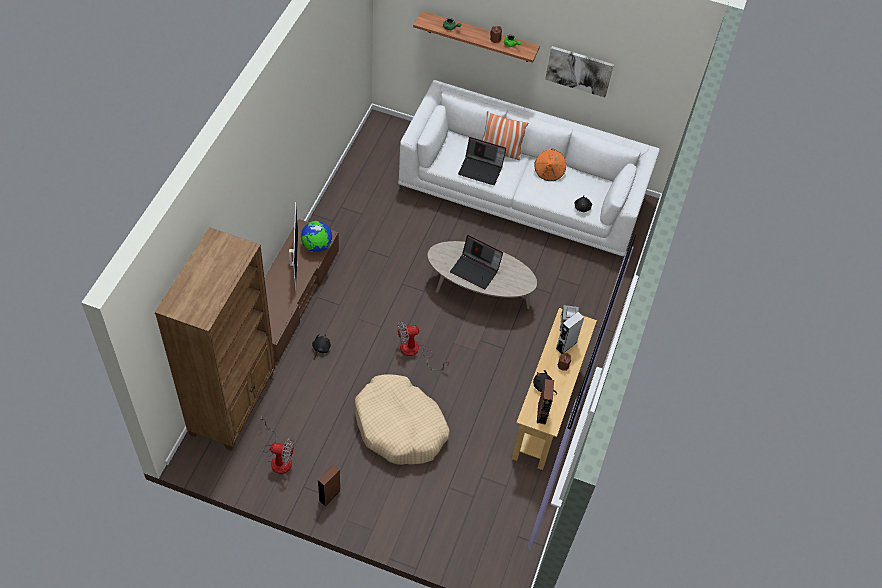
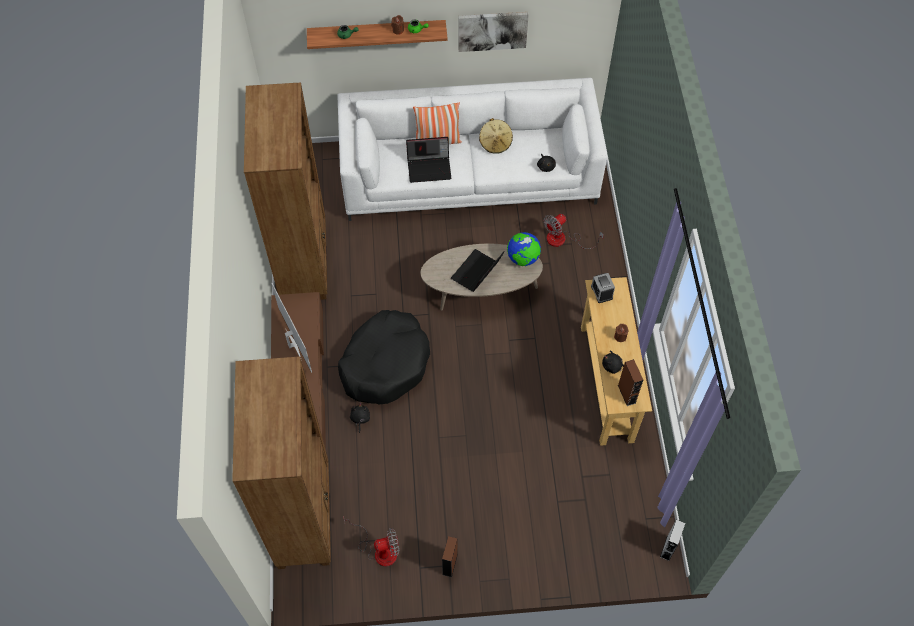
camera: 20 degrees left, 5 degrees up
globe [301,221,332,252] -> globe moved to [507,232,541,266]
beige dog bed [355,374,450,465] -> none
fan [397,321,449,371] -> fan moved to [544,214,604,249]
laptop [450,235,503,289] -> laptop turned 120 degrees clockwise [451,249,505,292]
orange hat [534,149,566,181] -> beige hat [479,118,513,154]
grey speaker [556,312,584,354] -> grey speaker moved to [660,520,685,561]
none -> brown bookcase [244,82,327,300]
none -> black dog bed [338,310,430,405]

